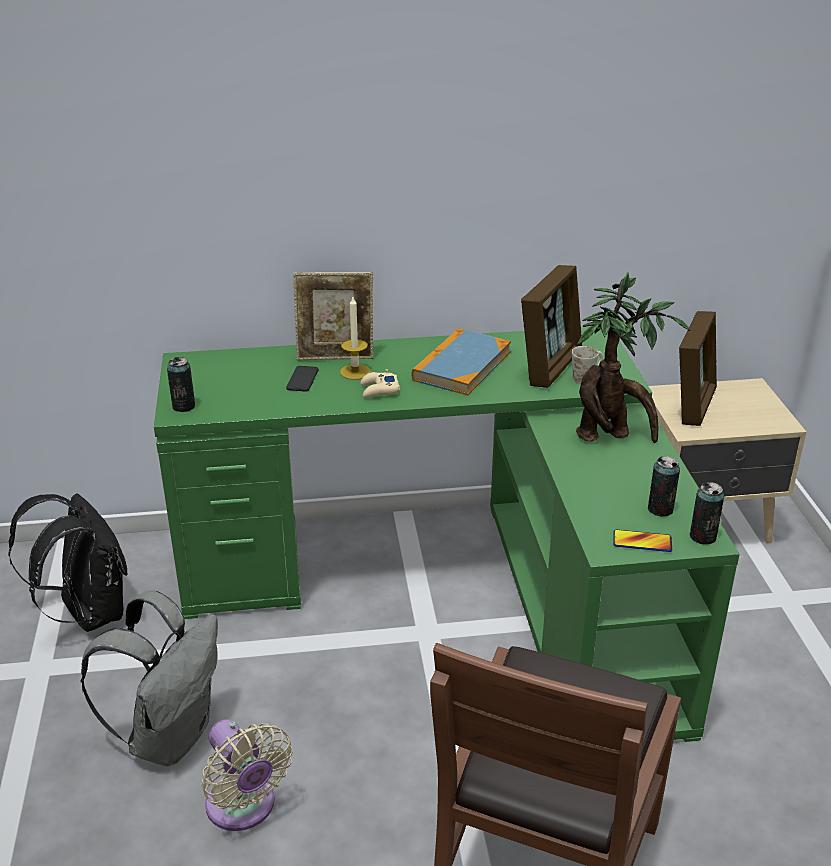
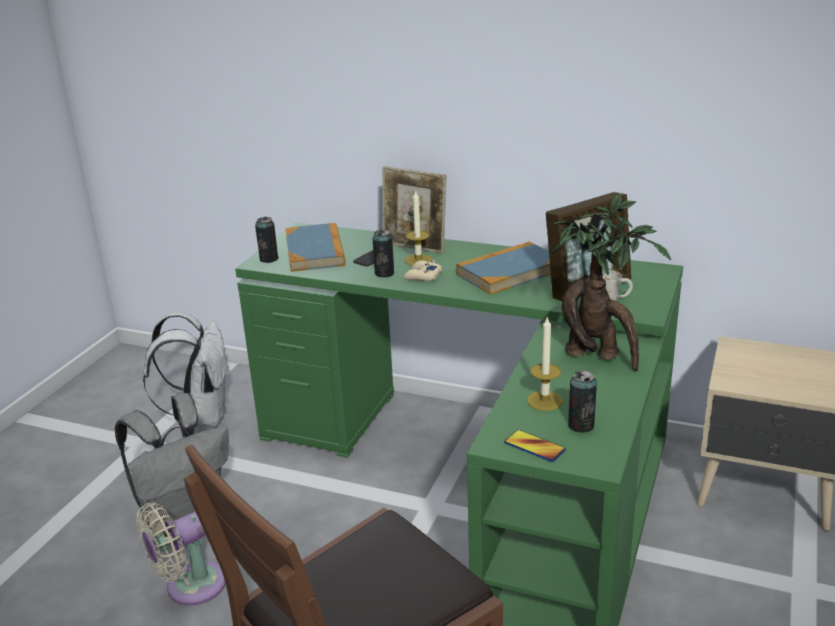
camera: 30 degrees right, 5 degrees down
black backpack [8,493,127,632] -> white backpack [143,312,230,427]
beige fan [202,719,293,831] -> beige fan turned 60 degrees clockwise [136,503,226,606]
picture frame [679,311,717,426] -> none
can [689,482,724,545] -> can moved to [372,229,394,278]
none -> book [285,223,346,272]
none -> candle [527,316,563,411]

